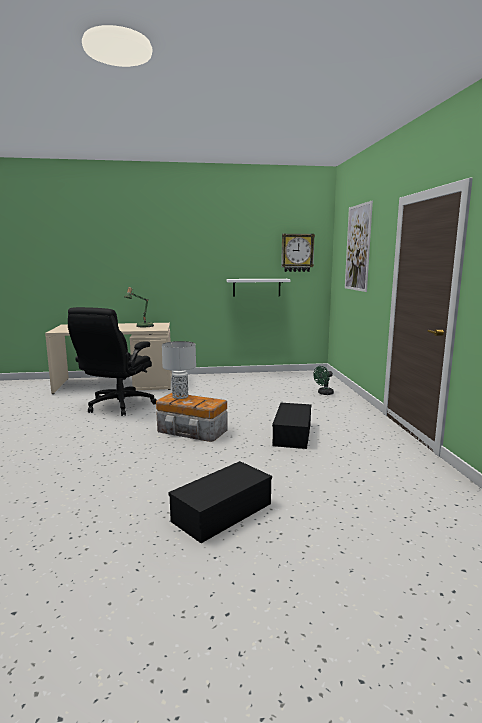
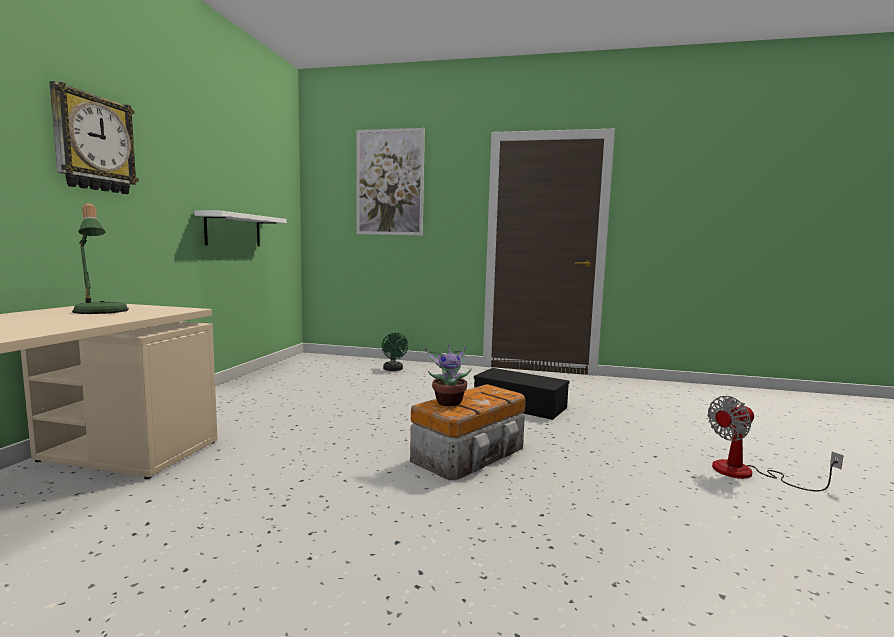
camera: 70 degrees left, 5 degrees down
black office chair [68,307,157,416] -> none
white table lamp [162,341,196,399] -> potted plant [425,344,471,406]
black storage box [168,461,272,543] -> fan [708,396,843,491]
wall clock [281,233,315,272] -> wall clock moved to [49,81,139,194]

